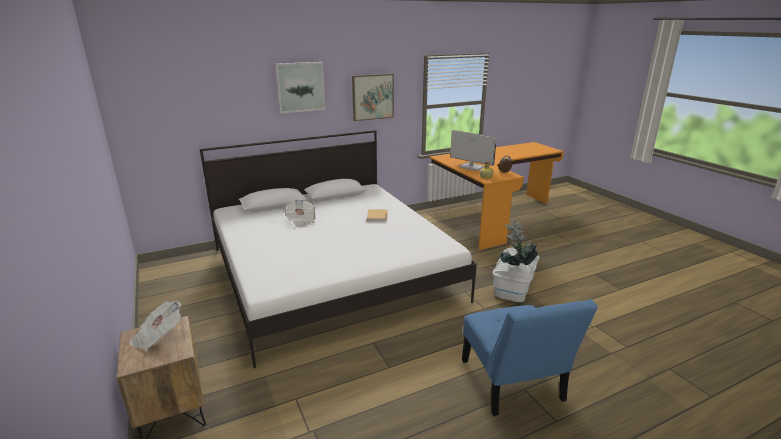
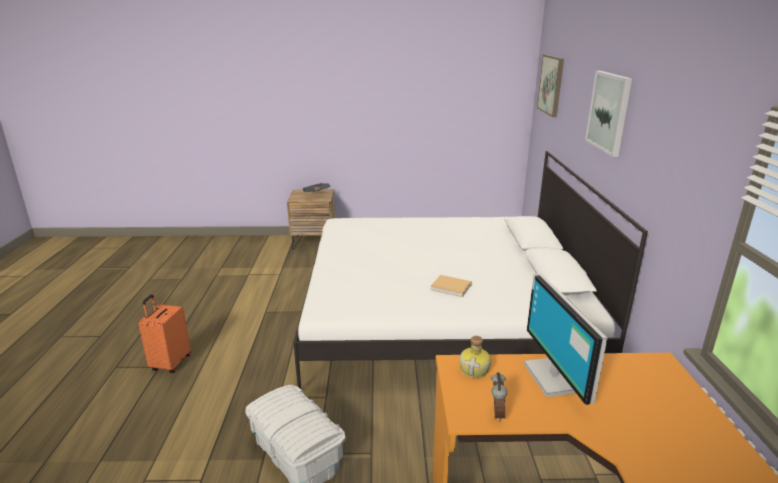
camera: 115 degrees right, 0 degrees up
newspaper [285,199,316,228] -> none
picture [352,74,394,121] -> picture moved to [537,55,564,117]
monitor [450,130,497,171] -> monitor turned 105 degrees clockwise [524,273,607,405]
blue chair [462,299,598,416] -> orange suitcase [139,295,191,373]
potted plant [498,219,538,266] -> none

